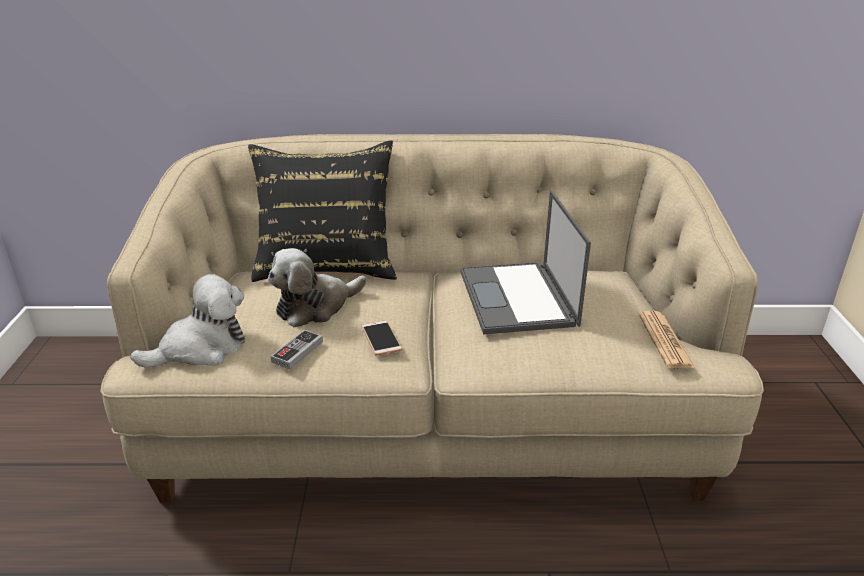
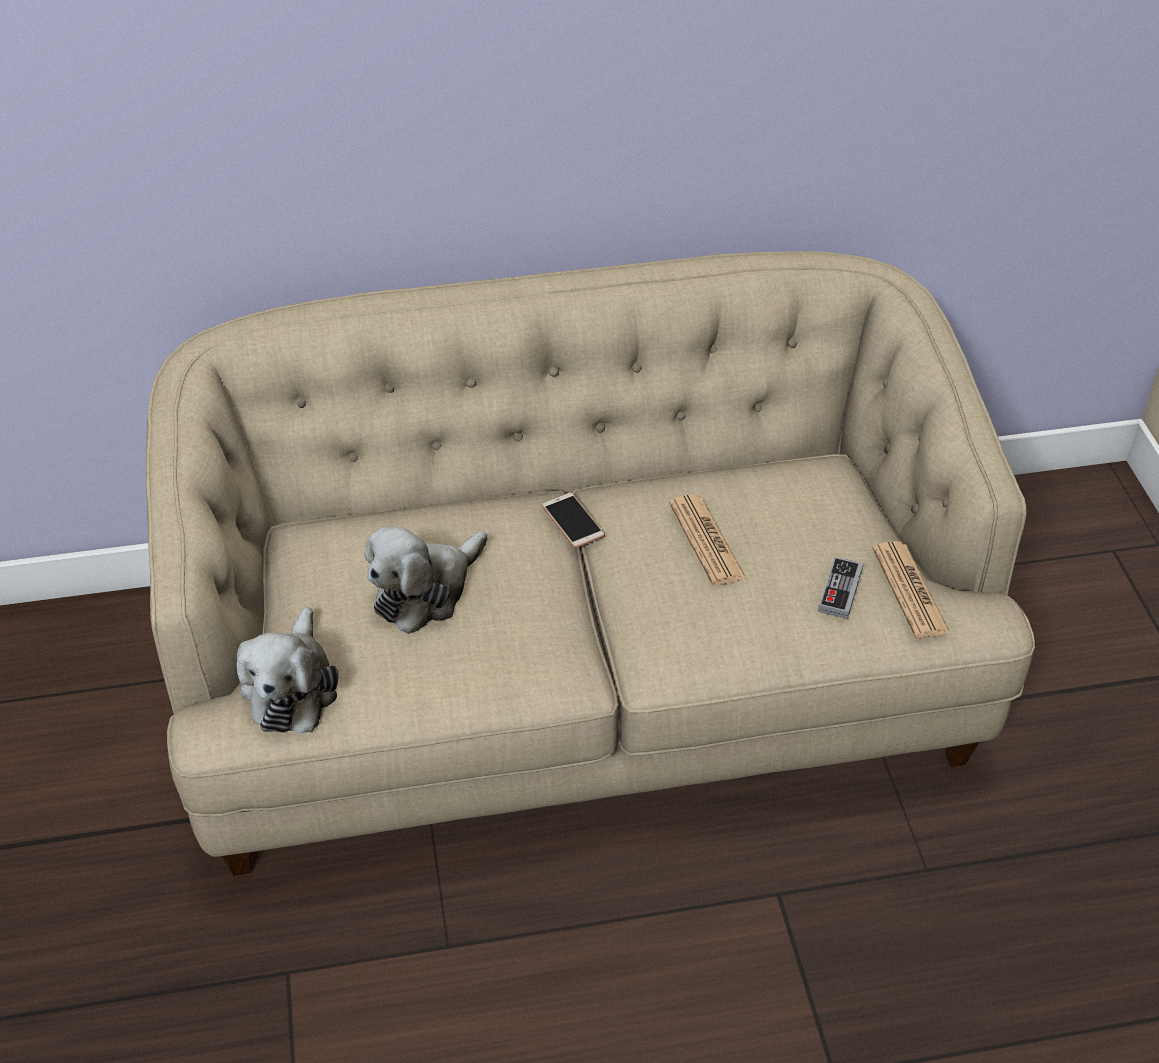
camera: 10 degrees left, 15 degrees up
plush toy [130,274,245,368] -> plush toy turned 135 degrees clockwise [237,607,338,733]
black pillow [248,140,397,282] -> none
game controller [271,330,323,369] -> game controller moved to [818,557,863,619]
phone [362,320,402,356] -> phone moved to [542,492,605,548]
laptop [460,190,591,334] -> newspaper [669,494,746,586]

